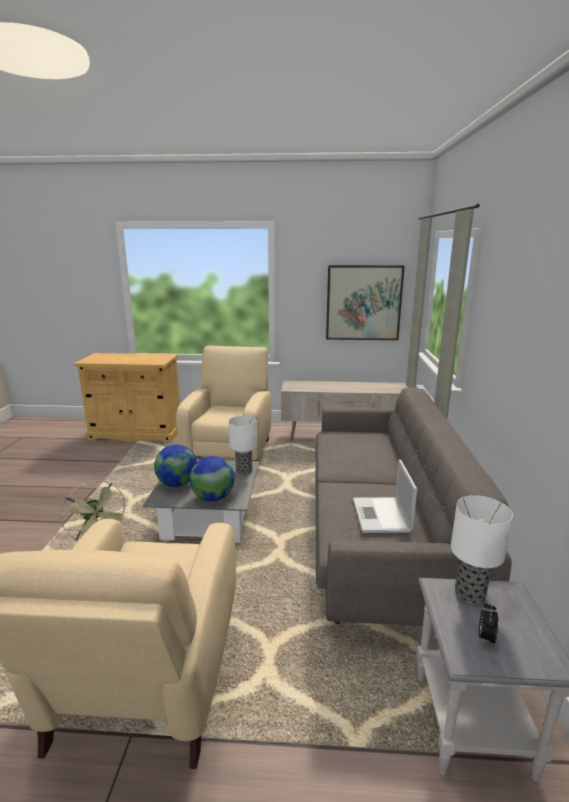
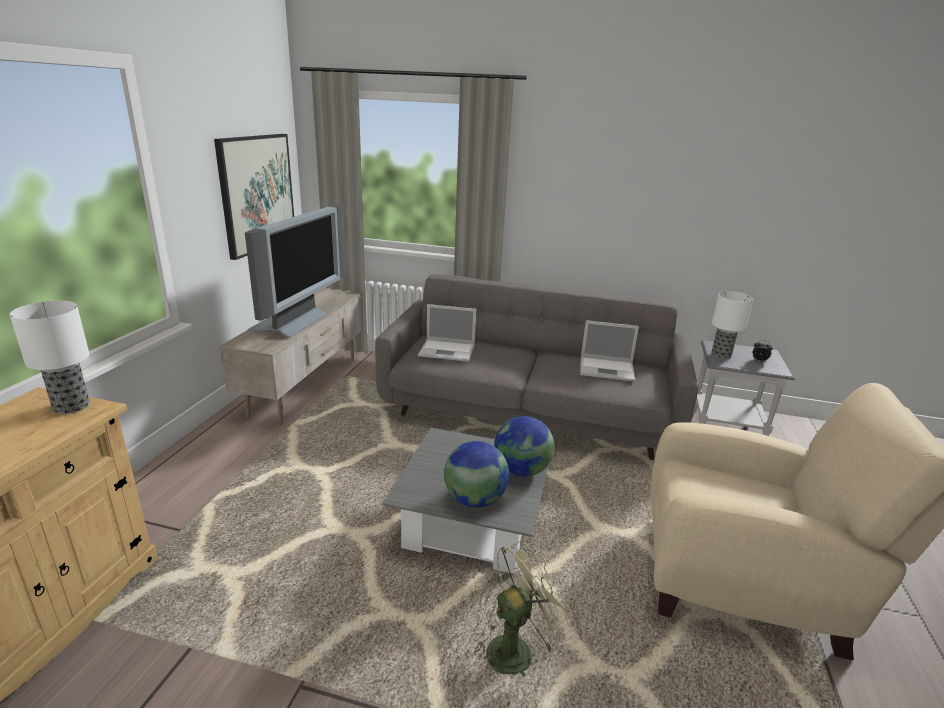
camera: 80 degrees left, 5 degrees up
beige armchair [176,346,272,461] -> none
table lamp [228,416,257,475] -> table lamp moved to [10,301,90,414]
none -> television [245,204,347,338]
none -> laptop [418,304,476,361]

